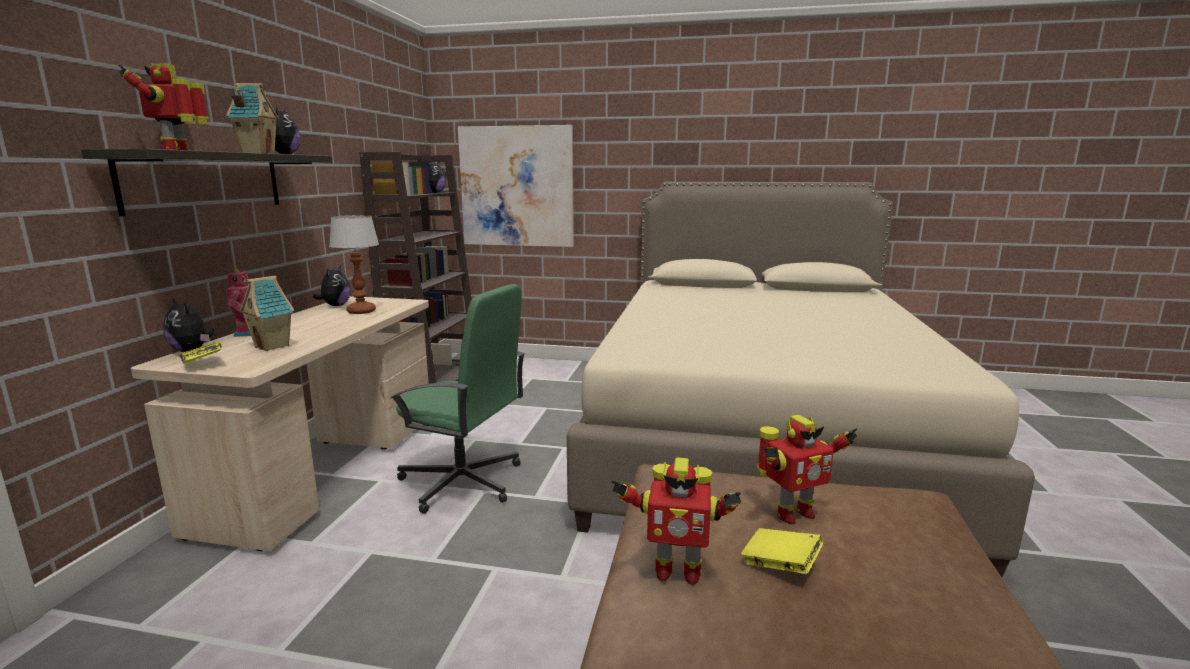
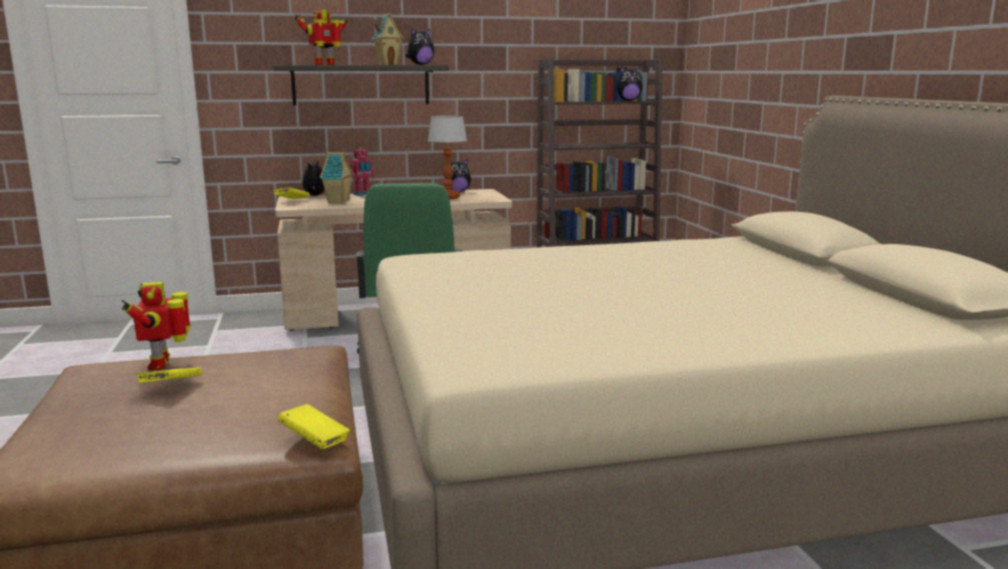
camera: 65 degrees right, 0 degrees up
picture [458,125,574,247] -> none
toy robot [757,415,858,524] -> none
none -> yellow book [278,404,350,449]

